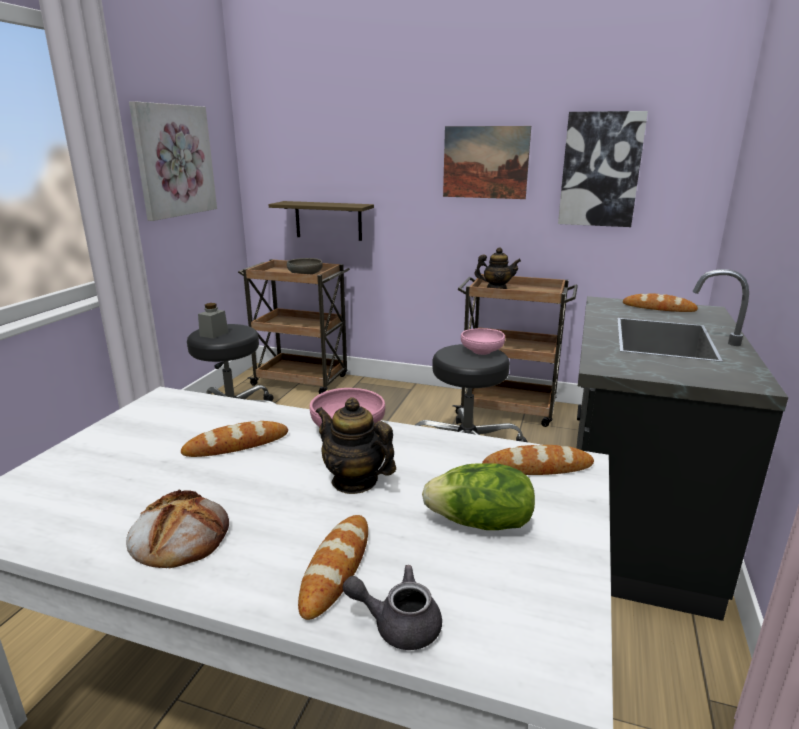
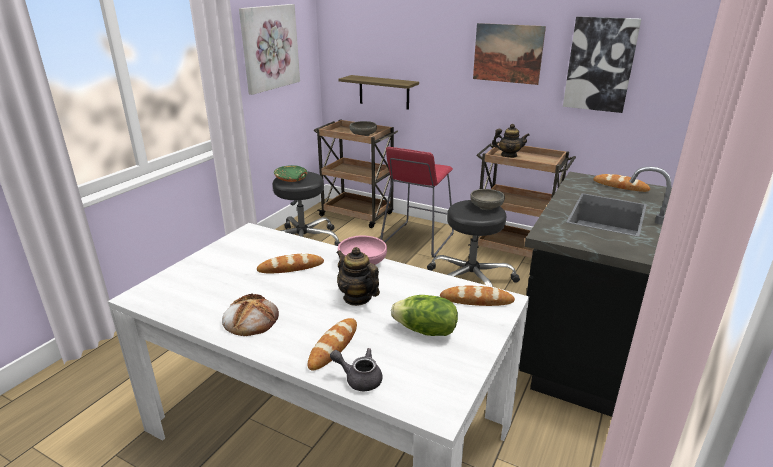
camera: 10 degrees right, 5 degrees up
grey jar [198,303,228,339] -> green bowl [274,165,308,182]
pink bowl [461,328,505,355] -> grey bowl [470,189,505,210]
none -> red stool [380,147,454,258]

